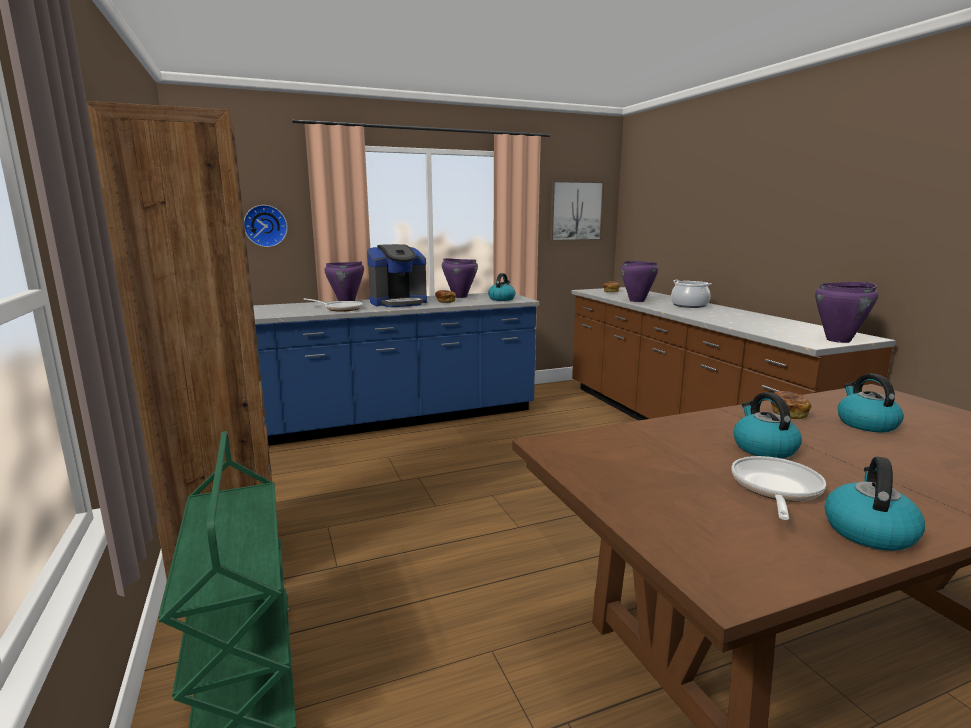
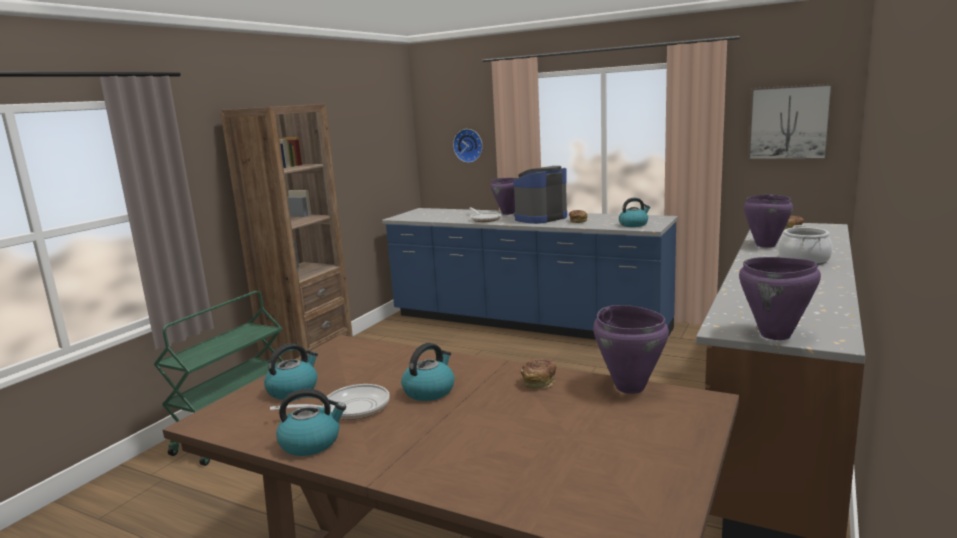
camera: 50 degrees right, 0 degrees up
coffee machine [367,244,427,307] -> coffee machine turned 120 degrees clockwise [513,166,567,224]
purple cooking pot [442,258,478,298] -> purple cooking pot moved to [593,305,669,394]
kettle [838,374,904,432] -> kettle moved to [264,343,318,400]

